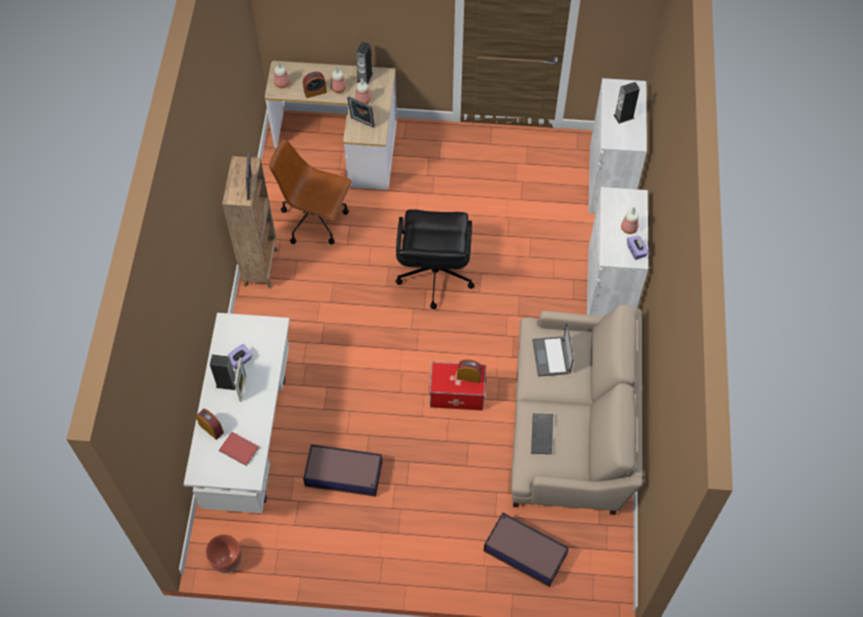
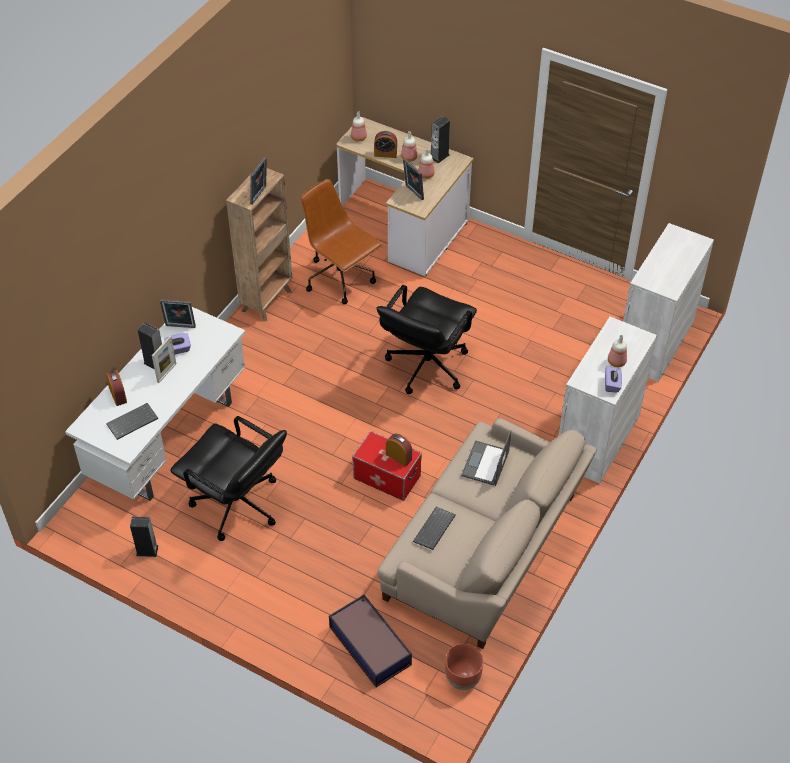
camera: 25 degrees right, 10 degrees down
brown planter [206,534,242,573] -> brown planter moved to [445,644,483,690]
red book [219,432,259,466] -> keyboard [106,403,158,440]
storage box [303,444,382,497] -> black office chair [170,416,287,541]
speaker [614,82,640,124] -> speaker moved to [130,517,159,557]
none -> picture frame [160,299,196,328]

